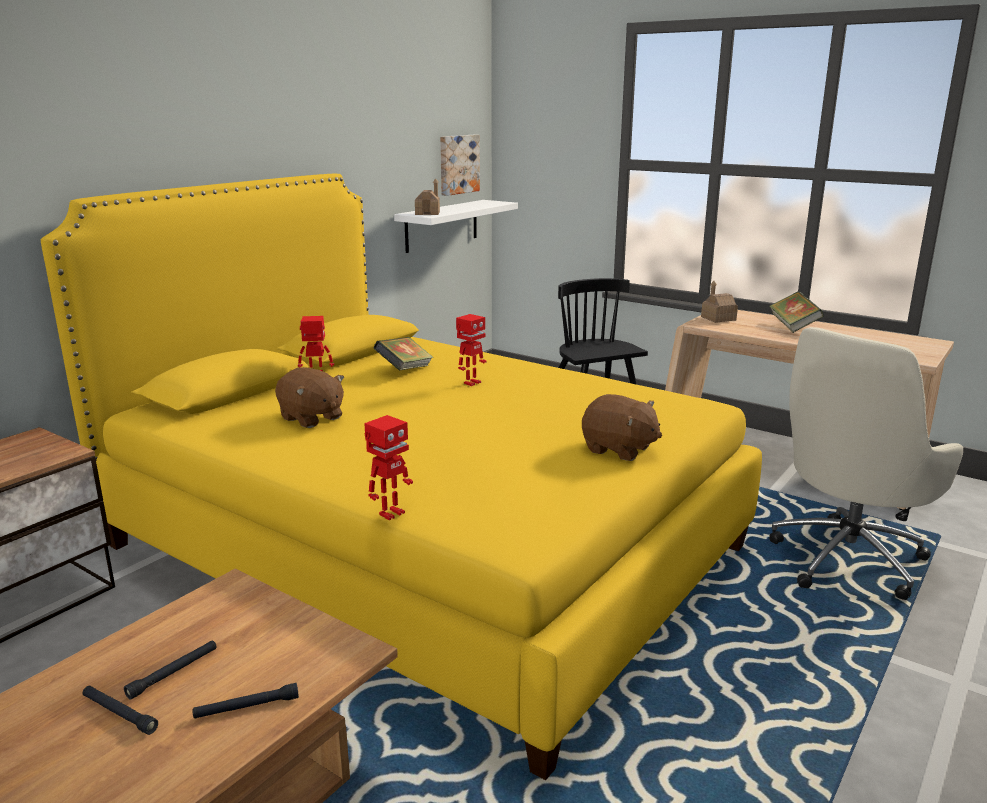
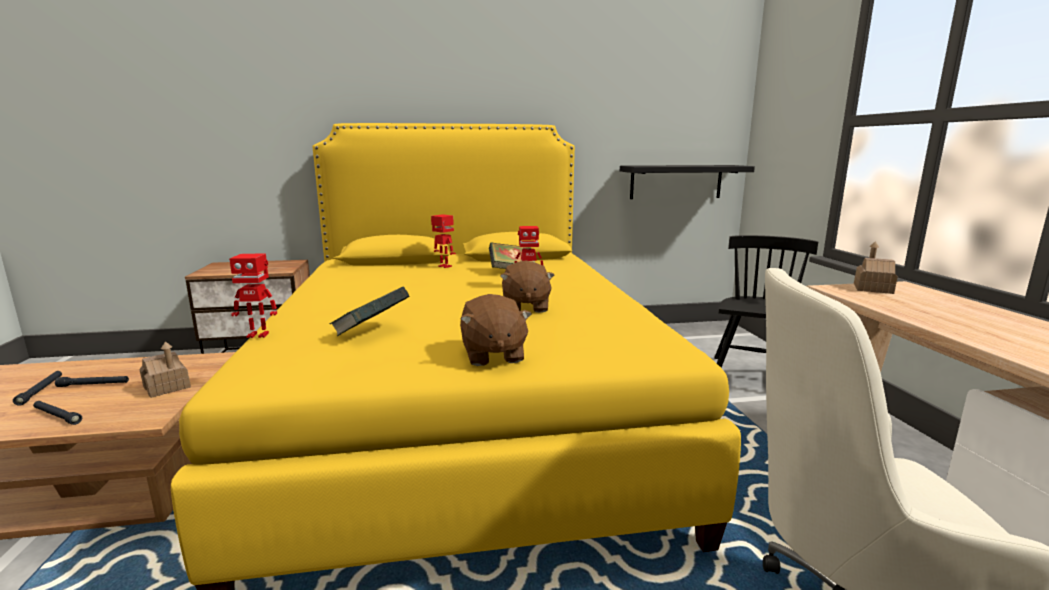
camera: 45 degrees right, 5 degrees down
brown plush toy [275,367,344,428] -> brown plush toy moved to [500,261,555,313]
white shelf [394,200,518,253] -> black shelf [620,165,755,199]
toy house [415,178,440,215] -> toy house moved to [139,341,191,398]
picture [440,135,480,196] -> none
book [770,291,824,333] -> book moved to [330,286,409,336]

